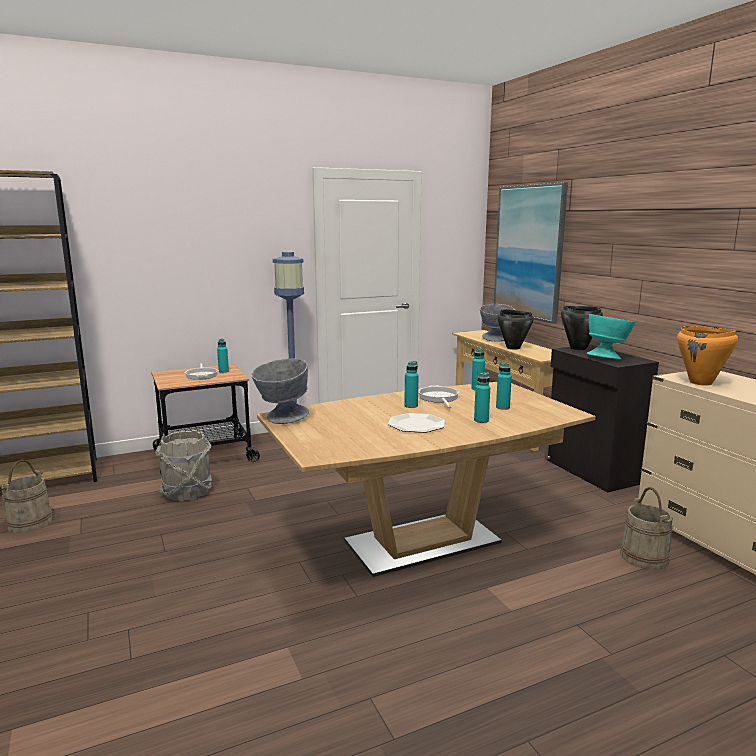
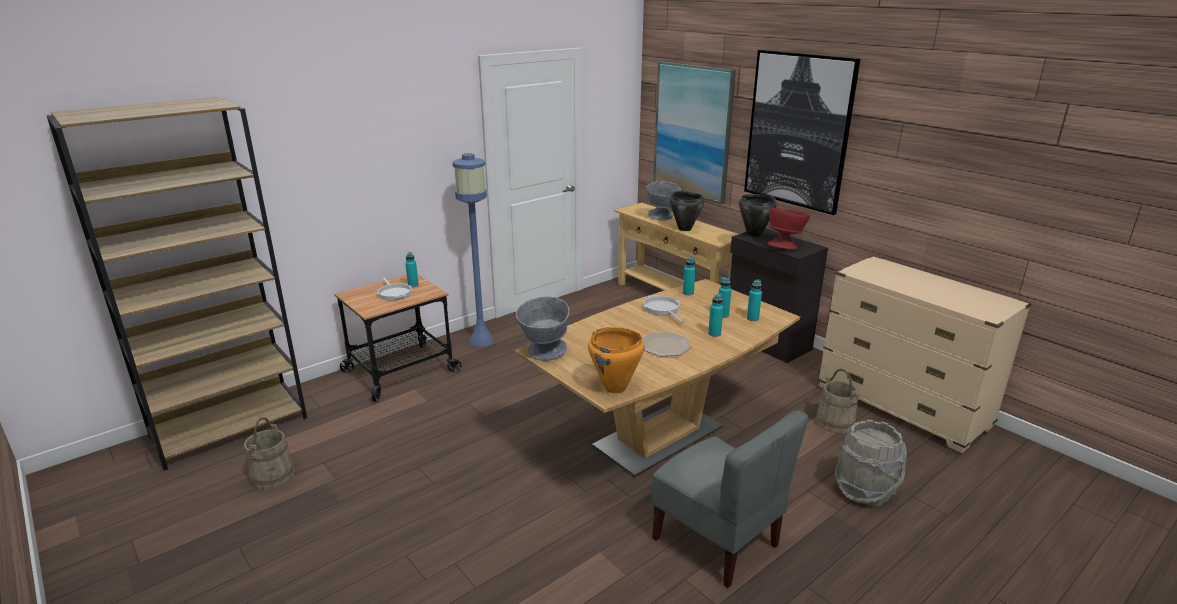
camera: 15 degrees left, 10 degrees up
grey bucket [155,430,212,501] -> grey bucket moved to [835,420,907,506]
turquoise bottle [404,361,419,408] -> turquoise bottle moved to [747,280,762,321]
turquoise bowl [587,314,635,360] -> red bowl [768,208,811,249]
orange cooking pot [677,326,738,386] -> orange cooking pot moved to [588,327,645,394]
none -> grey chair [652,410,808,588]
none -> picture [744,50,860,215]

